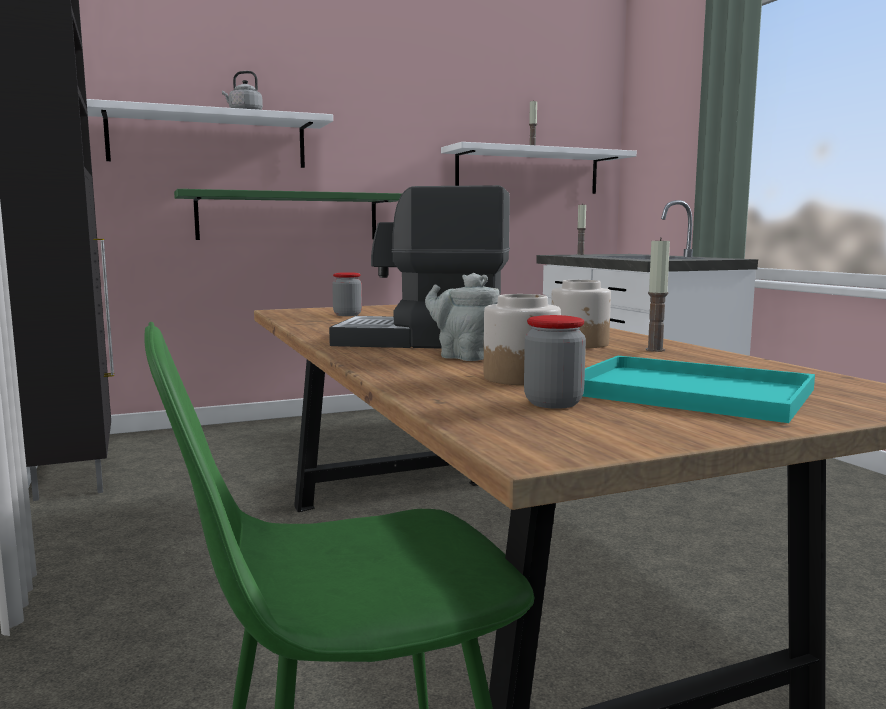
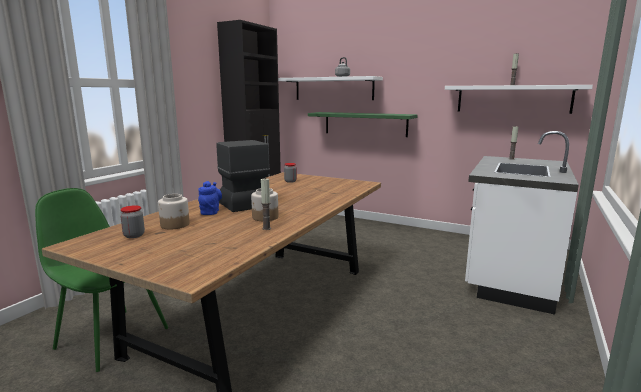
camera: 50 degrees right, 5 degrees up
grey teapot [425,273,499,361] -> blue teapot [198,181,222,215]
turquoise tray [583,356,815,423] -> none

